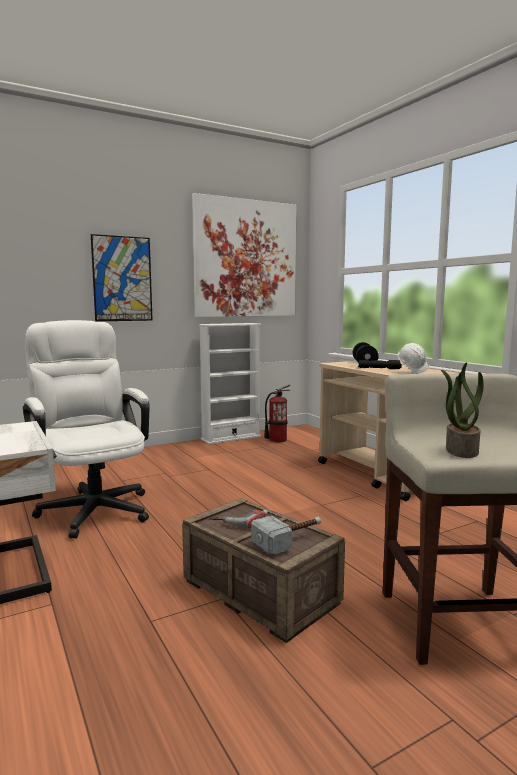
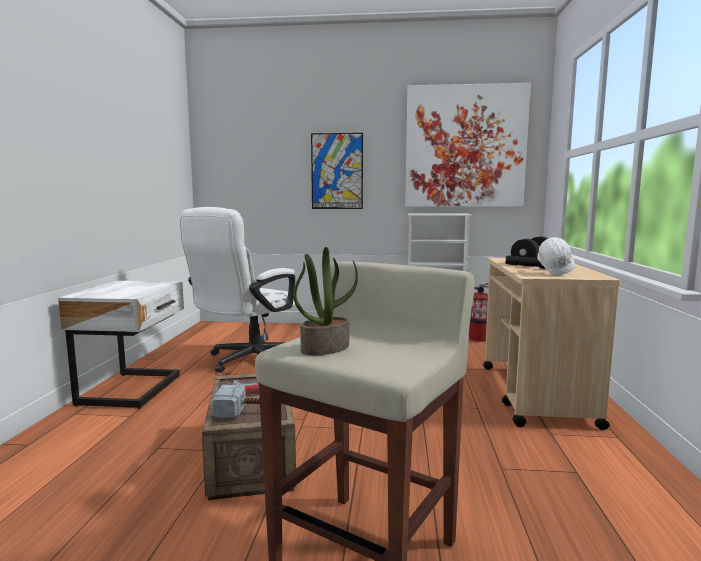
camera: 35 degrees right, 0 degrees up
white office chair [23,320,150,539] -> white office chair turned 150 degrees counterclockwise [180,207,296,373]

